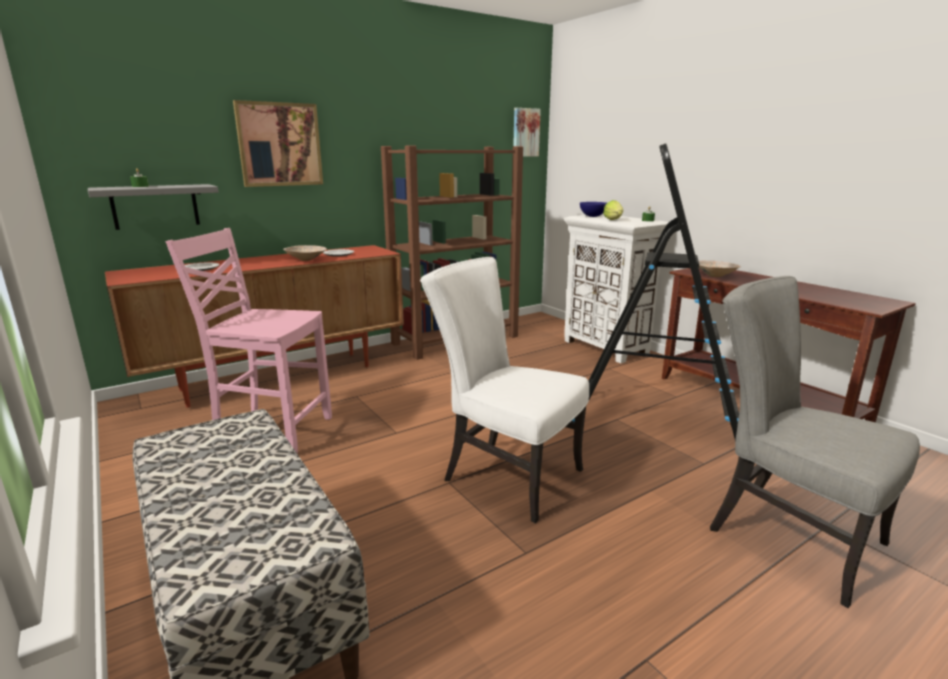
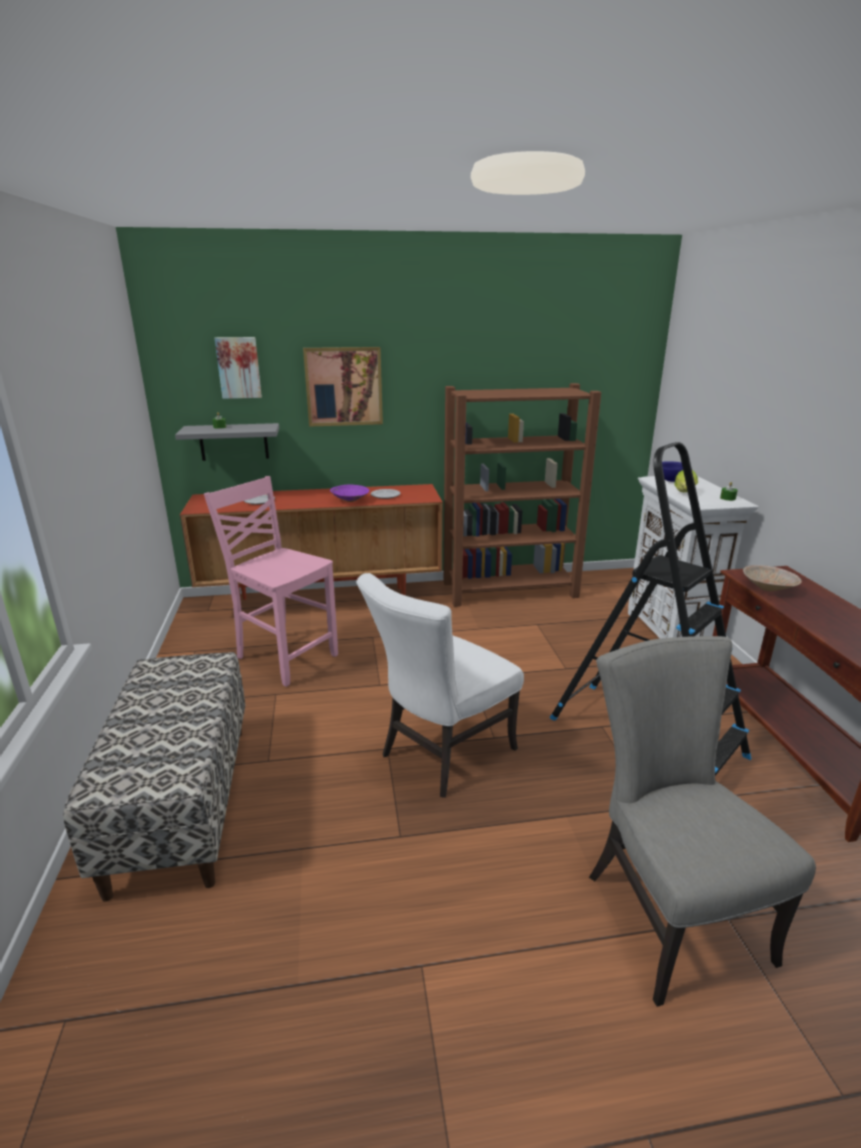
camera: 25 degrees right, 5 degrees up
beige bowl [283,245,327,261] -> purple bowl [330,484,370,502]
white chair [420,257,589,523] -> white chair turned 105 degrees counterclockwise [356,573,524,798]
picture [513,108,541,157] -> picture moved to [215,337,262,399]

